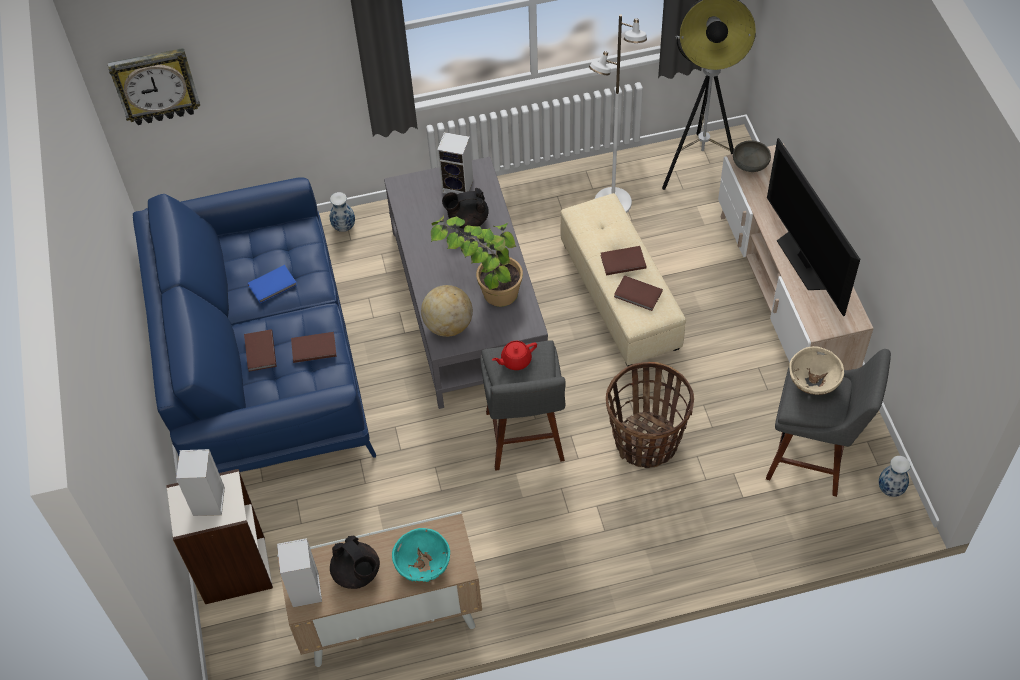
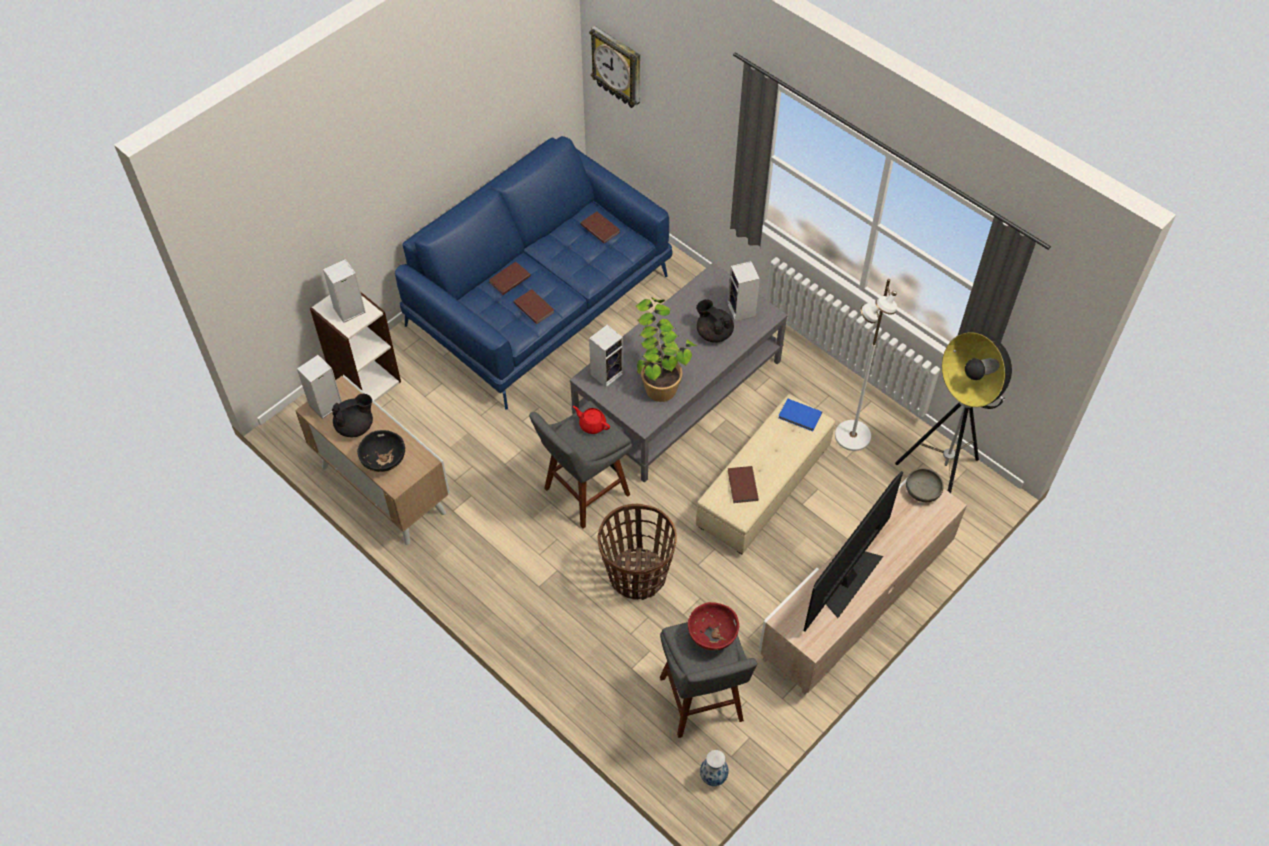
camera: 55 degrees right, 0 degrees up
blue book [248,265,297,303] -> blue book moved to [778,398,822,431]
vase [330,192,355,232] -> none
black teapot [330,535,380,589] -> black teapot turned 135 degrees counterclockwise [332,394,373,437]
turquoise bowl [392,528,450,583] -> black bowl [357,430,405,472]
globe [421,285,473,337] -> speaker [589,324,624,387]
brown book [600,246,646,275] -> brown book moved to [580,211,620,243]
beige bowl [789,346,844,395] -> red bowl [688,602,739,651]

